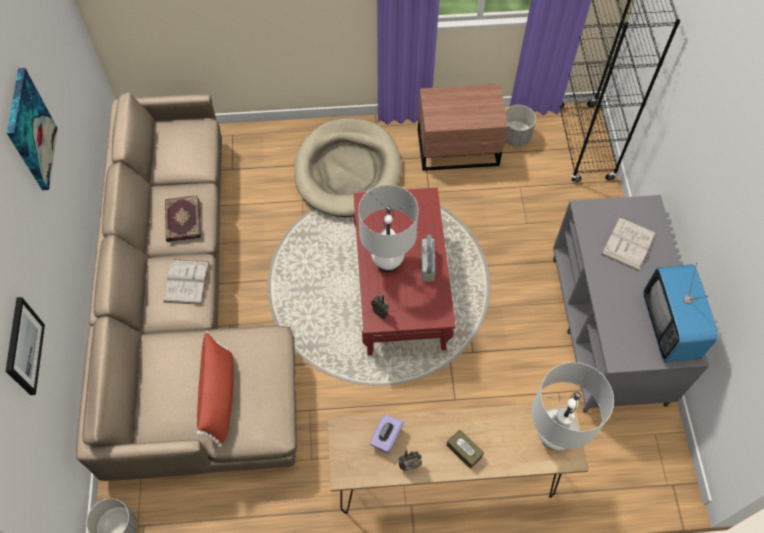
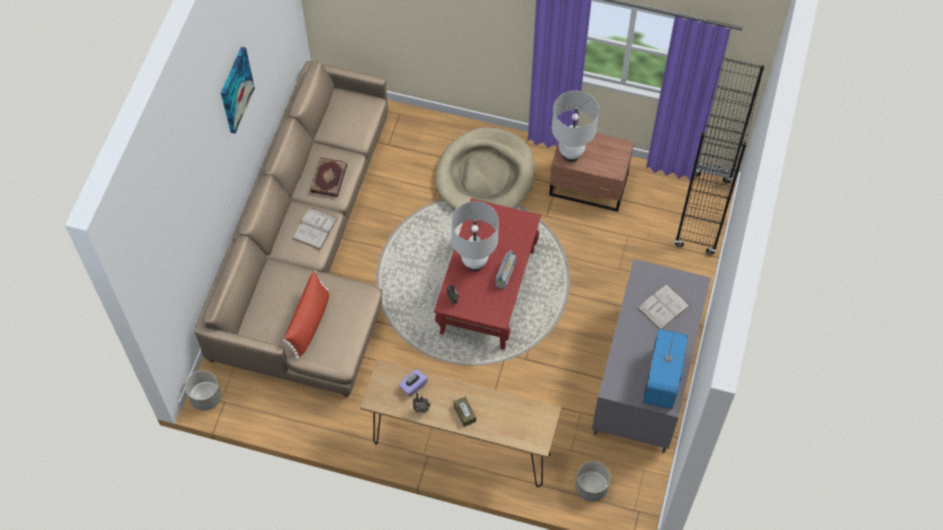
camera: 20 degrees right, 0 degrees up
picture [6,297,45,395] -> none
grey planter [505,105,536,146] -> grey planter moved to [575,461,610,502]
white table lamp [532,362,614,450] -> white table lamp moved to [552,91,599,162]

